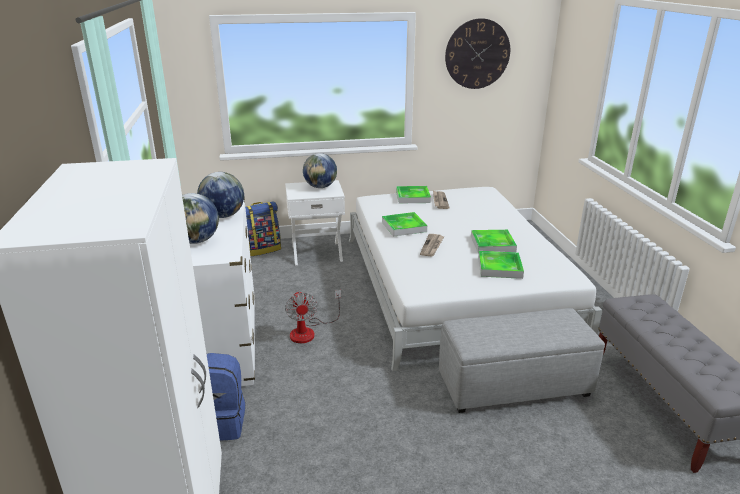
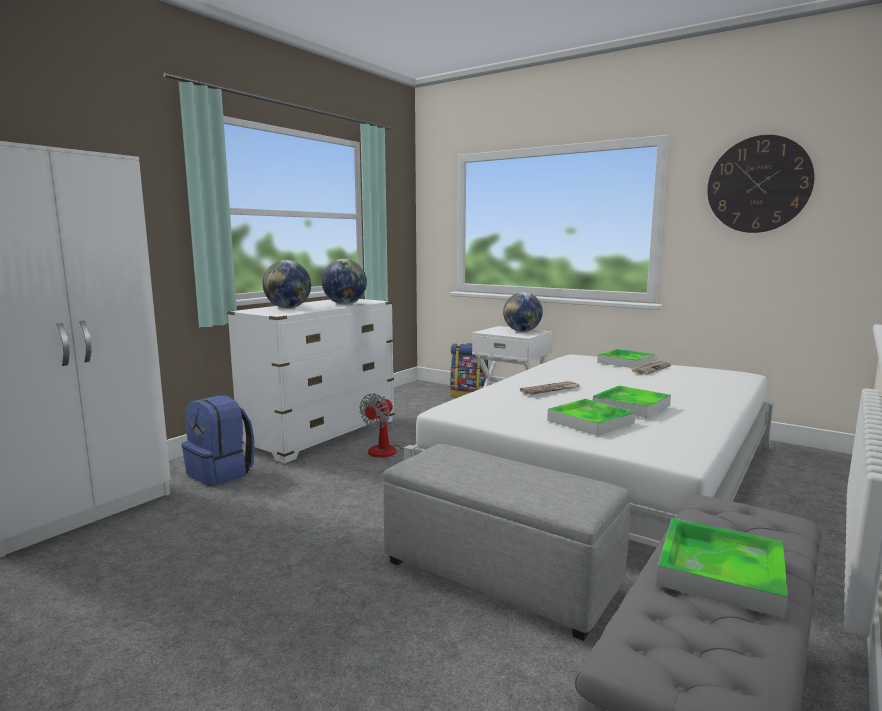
camera: 45 degrees right, 15 degrees down
tray [382,212,427,237] -> tray moved to [656,518,788,619]

